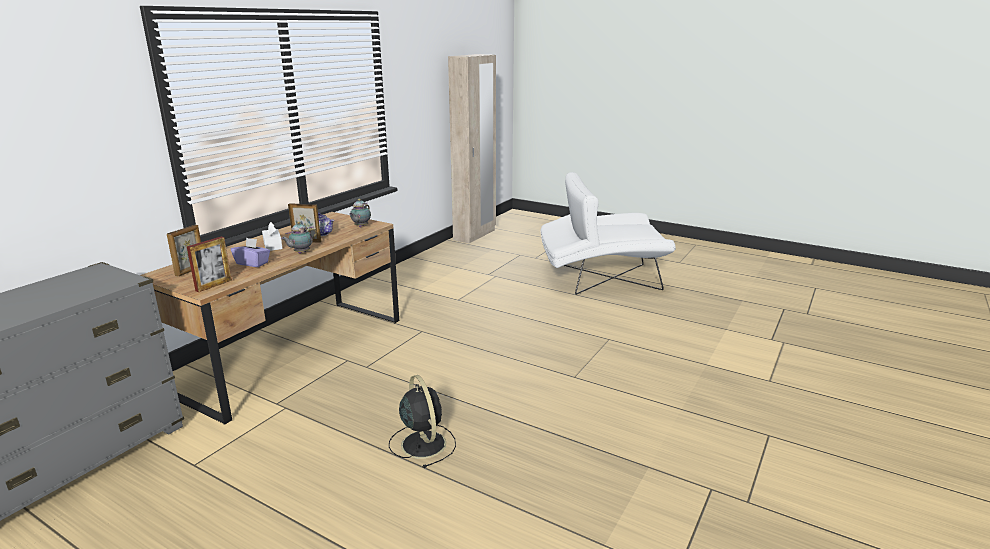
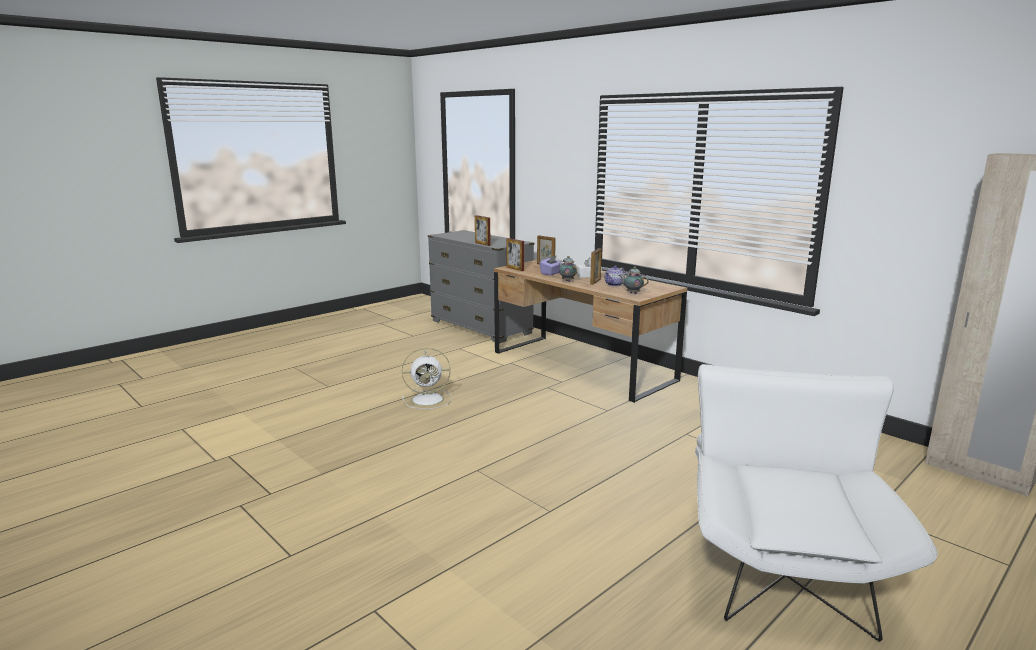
camera: 105 degrees right, 5 degrees down
black fan [389,375,456,468] -> white fan [402,348,452,409]
none -> picture frame [475,215,491,246]

